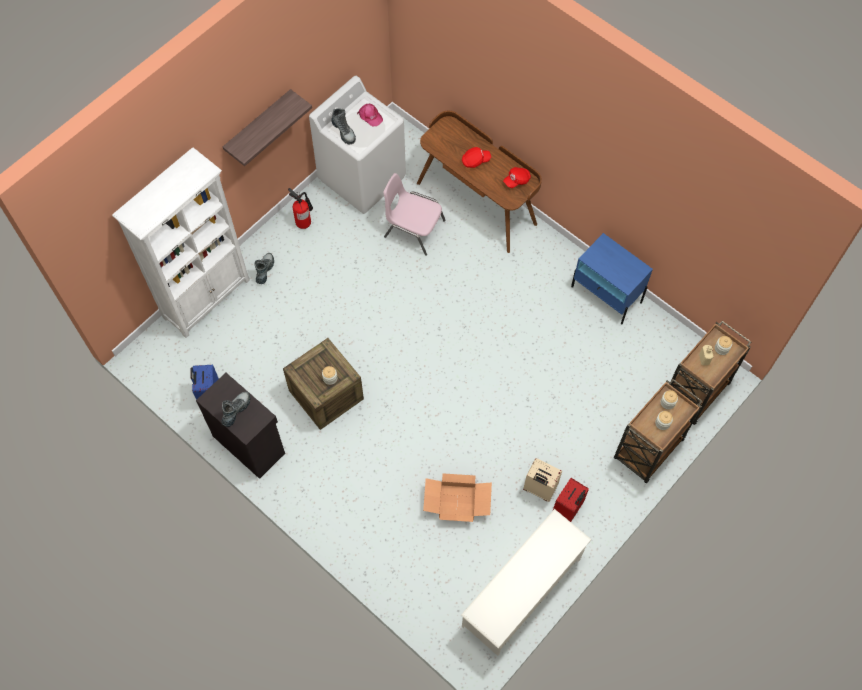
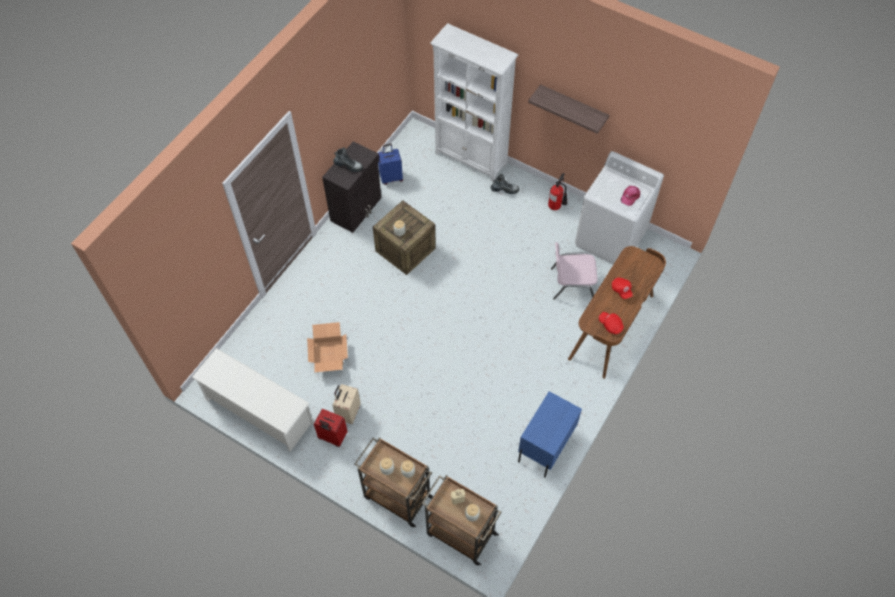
camera: 80 degrees right, 5 degrees down
boot [331,108,356,144] -> none
pink chair [383,173,446,256] -> pink chair turned 105 degrees counterclockwise [551,242,598,300]

